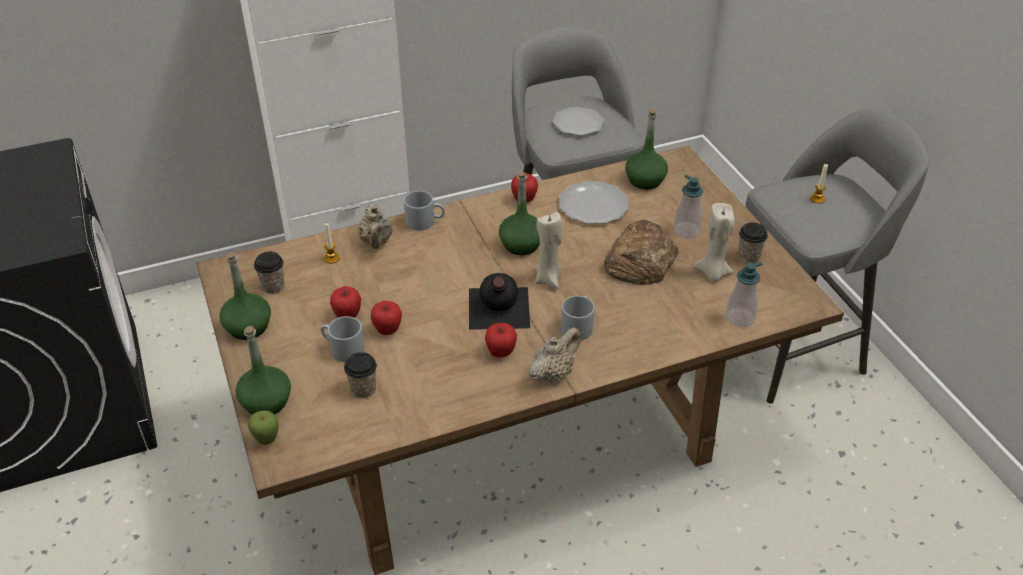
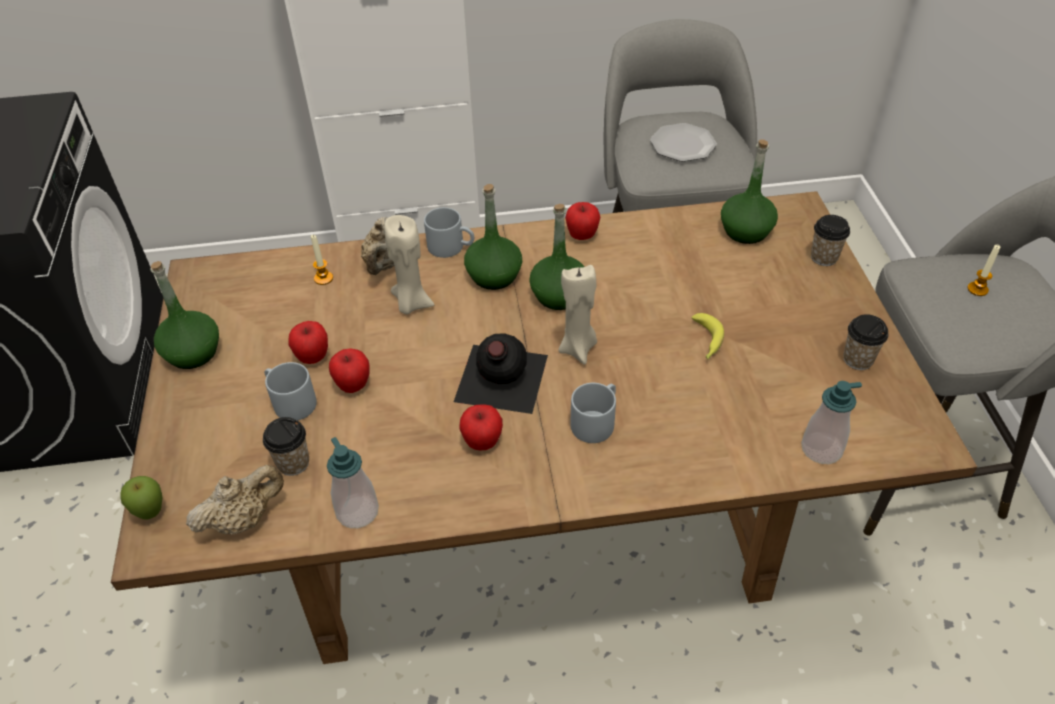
camera: 15 degrees right, 5 degrees up
green bottle [236,326,291,415] -> green bottle moved to [464,184,522,290]
cup [254,252,285,294] -> cup moved to [811,215,850,266]
beige teapot [529,327,581,383] -> beige teapot moved to [186,465,284,535]
plate [559,181,629,224] -> none
bread [604,220,678,285] -> banana [691,313,724,359]
soap dispenser [674,175,703,238] -> soap dispenser moved to [327,437,379,528]
beige candle [693,203,735,282] -> beige candle moved to [384,215,434,315]

